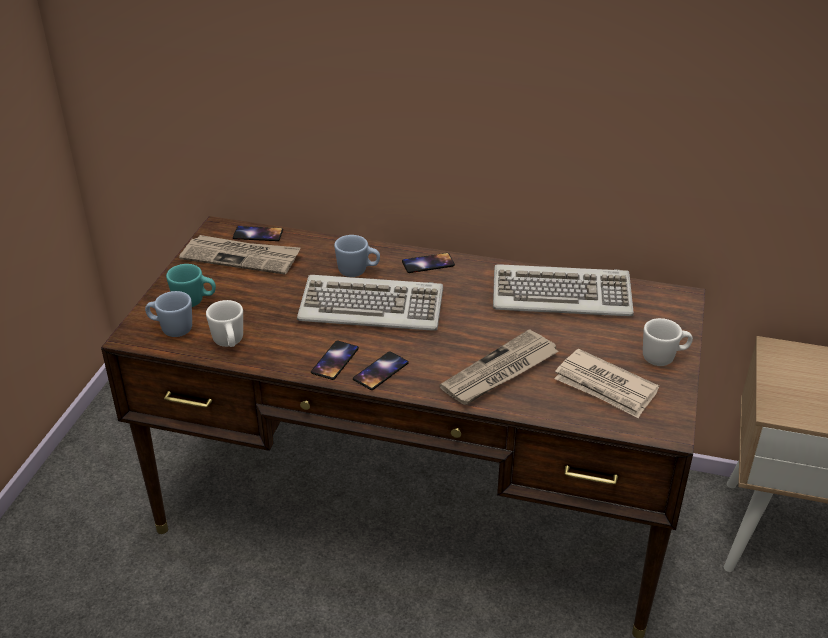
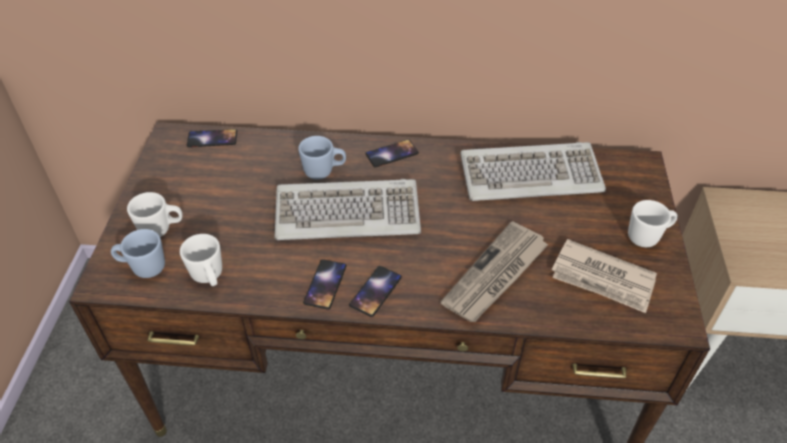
camera: 10 degrees left, 10 degrees up
turquoise mug [166,264,216,307] -> white mug [127,192,183,237]
newspaper [179,235,300,275] -> none

